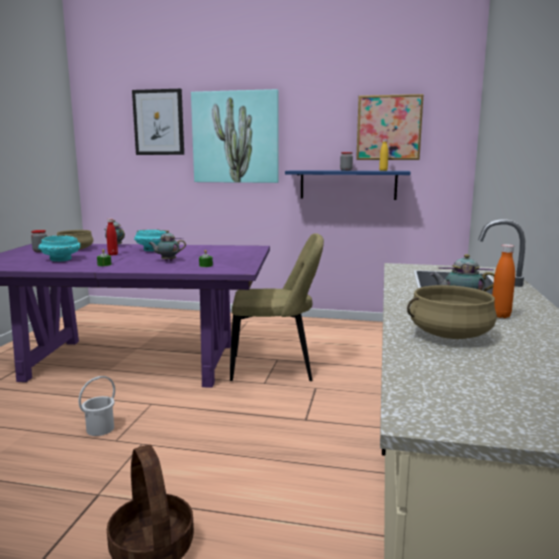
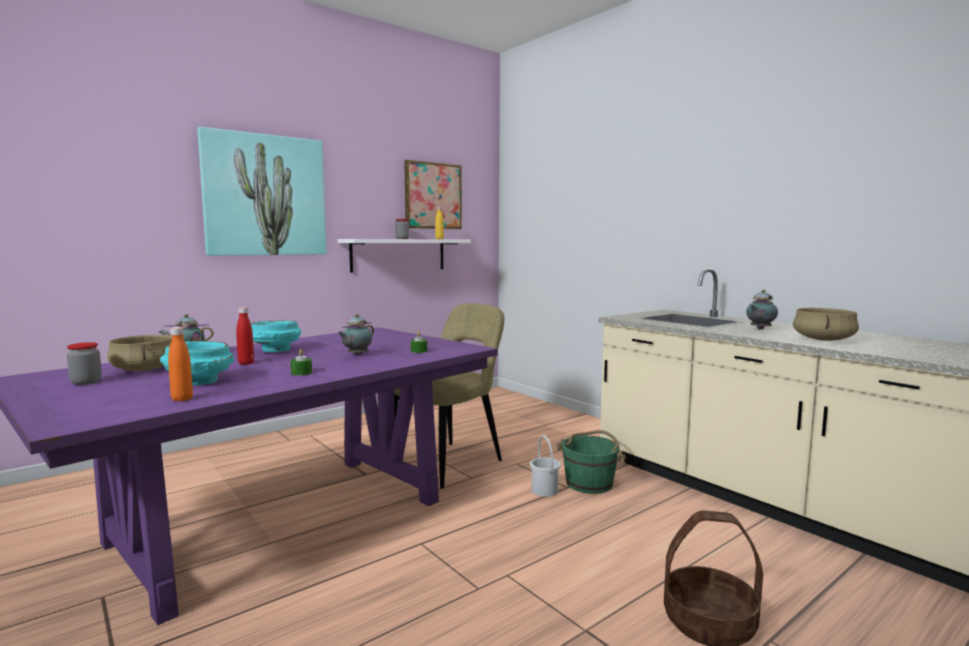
camera: 50 degrees left, 5 degrees down
white bucket [79,376,115,436] -> white bucket moved to [530,435,561,497]
picture [132,89,184,155] -> none
blue shelf [285,170,410,200] -> white shelf [337,239,471,272]
orange bottle [492,244,515,318] -> orange bottle moved to [168,327,193,401]
none -> green bucket [556,430,626,494]

